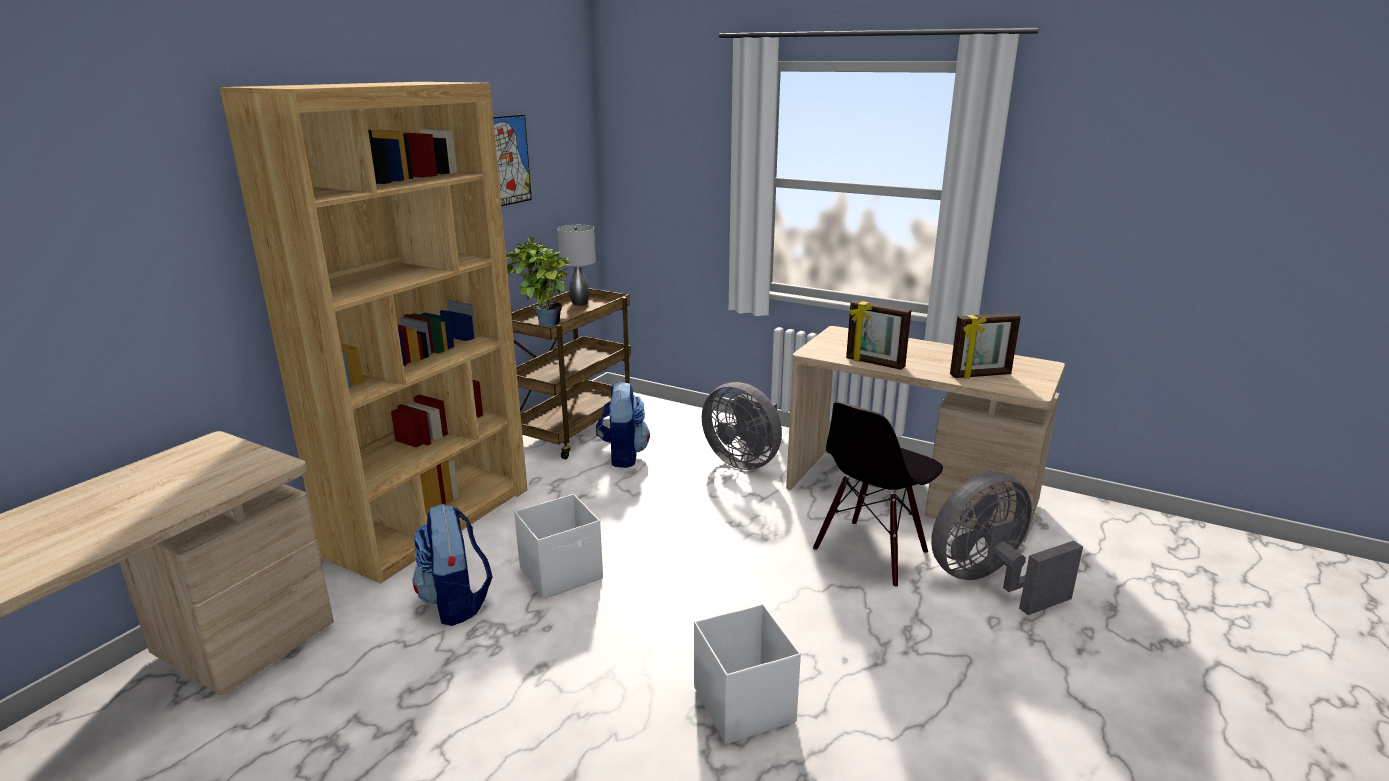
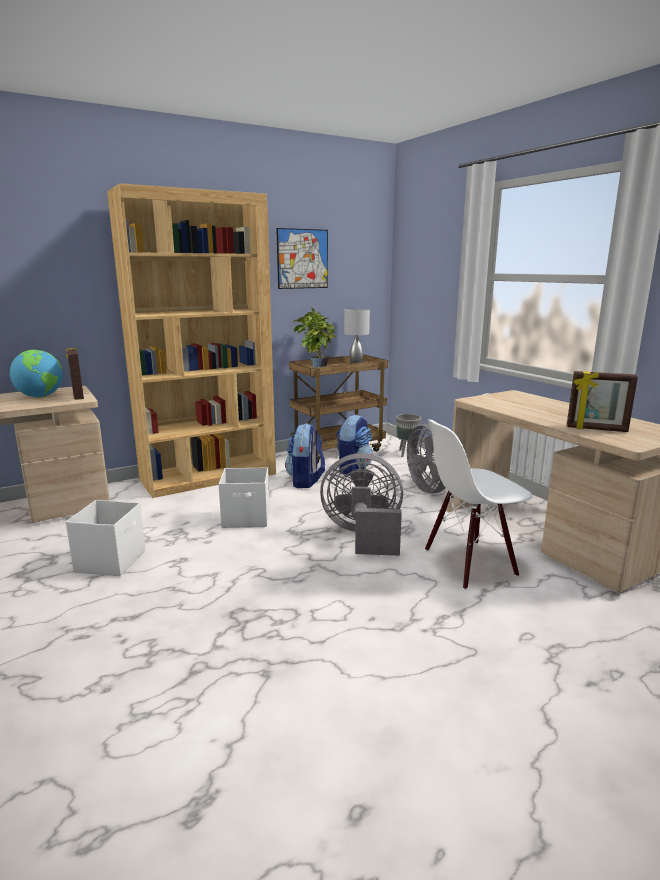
camera: 30 degrees right, 5 degrees down
backpack [413,504,493,626] -> backpack moved to [285,423,325,488]
white storage box [694,604,801,744] -> white storage box moved to [66,500,145,576]
black chair [813,402,943,588] -> white chair [425,419,533,590]
picture frame [846,300,911,370] -> picture frame moved to [66,348,84,400]
grey fan [931,472,1083,615] -> grey fan moved to [320,453,403,556]
none -> globe [10,350,63,398]
none -> grey planter [396,414,421,457]

